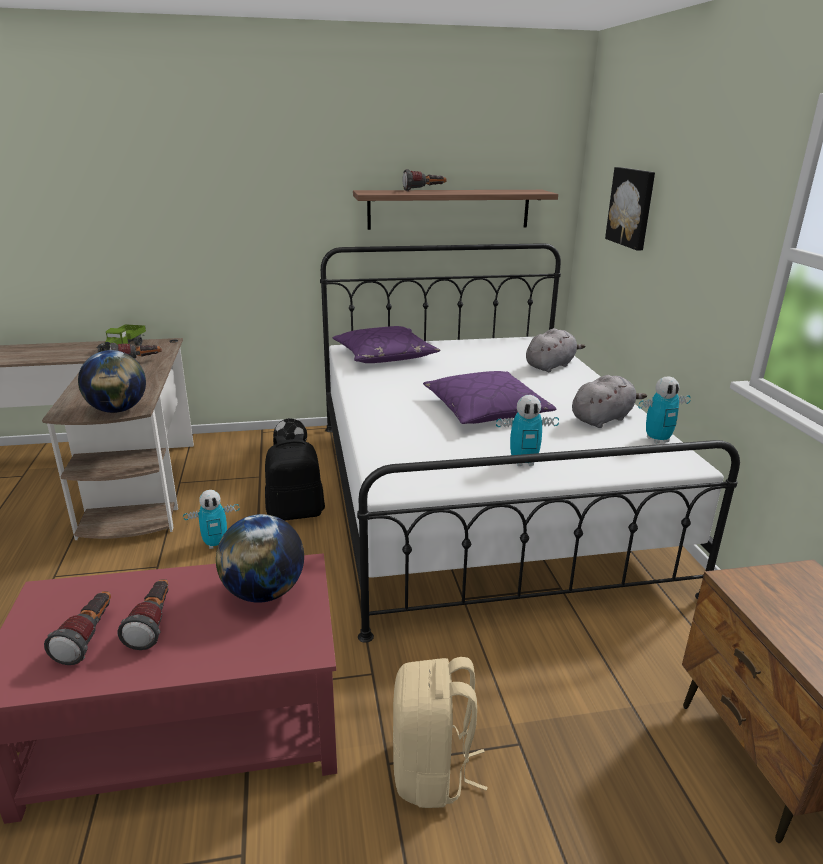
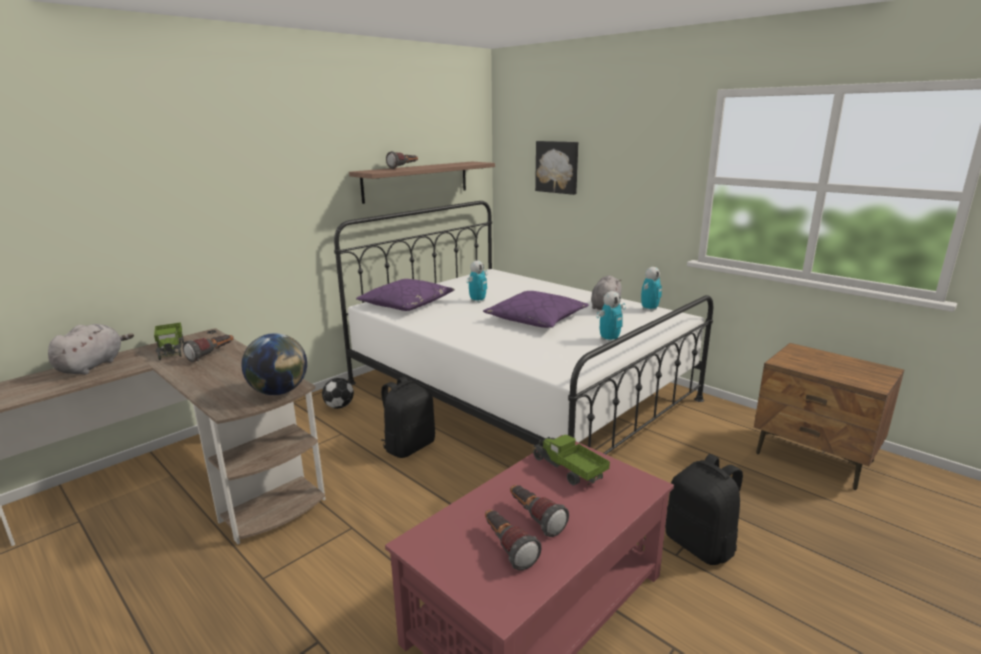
camera: 35 degrees left, 5 degrees down
toy robot [183,490,239,549] -> toy robot moved to [467,261,488,303]
globe [216,514,304,603] -> toy truck [533,435,610,485]
beige backpack [393,657,488,808] -> black backpack [666,454,743,565]
grey plush toy [526,328,585,372] -> grey plush toy moved to [48,324,134,375]

